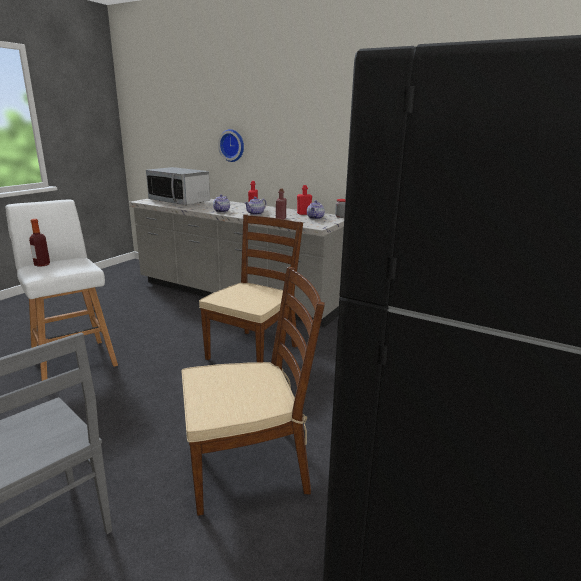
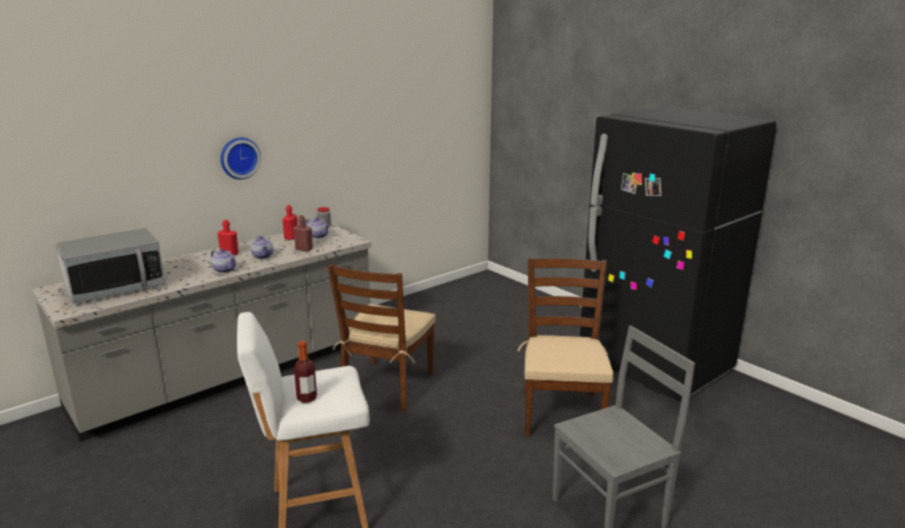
camera: 70 degrees left, 0 degrees up
brown chair [199,214,303,363] -> brown chair turned 120 degrees counterclockwise [328,264,436,411]
wall clock [218,129,244,162] -> wall clock moved to [221,137,261,179]

